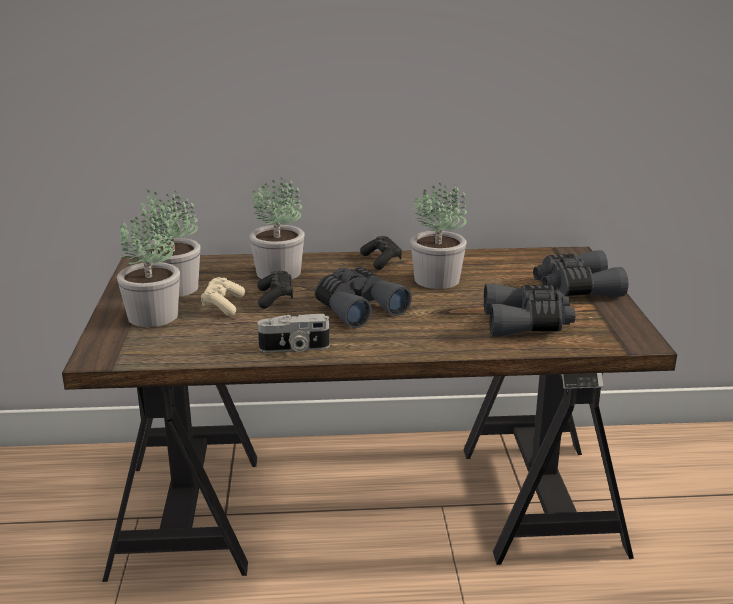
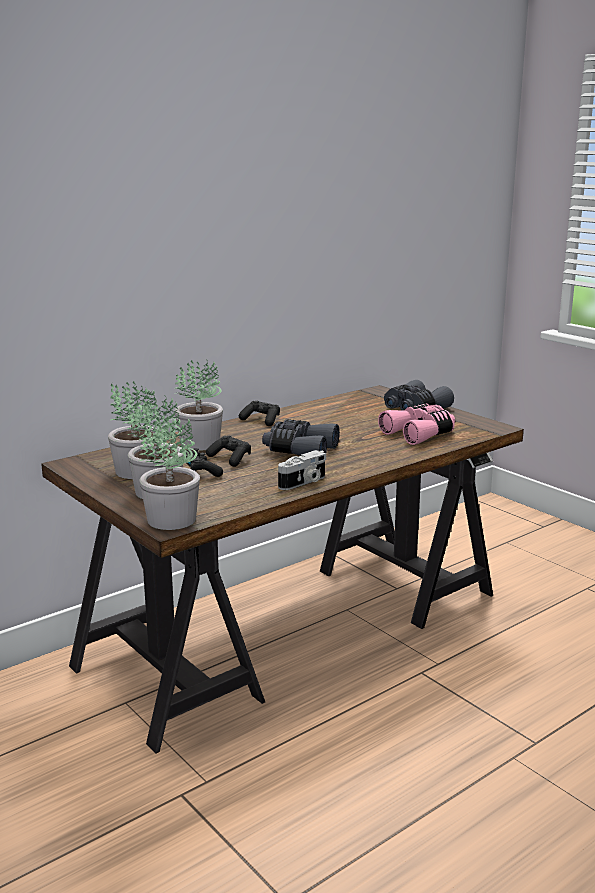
camera: 35 degrees left, 5 degrees down
beige game controller [201,277,245,316] -> black game controller [185,448,223,477]
potted plant [410,183,467,289] -> potted plant moved to [139,416,200,530]
grey binoculars [484,283,575,337] -> pink binoculars [378,403,455,445]

